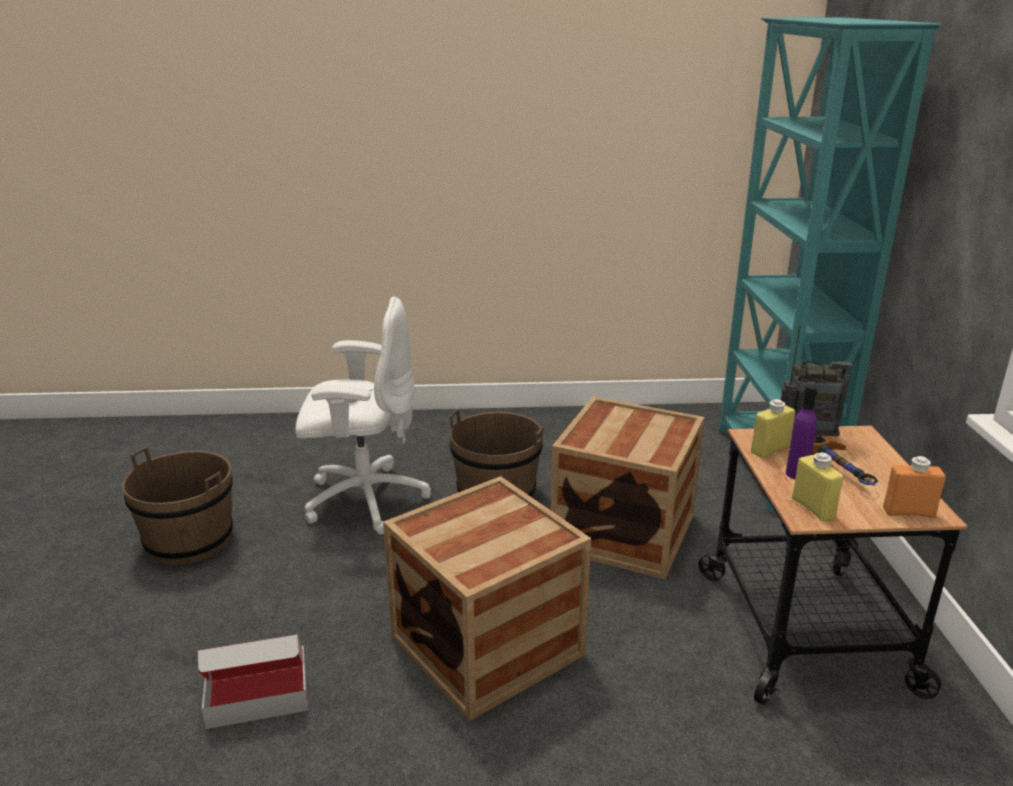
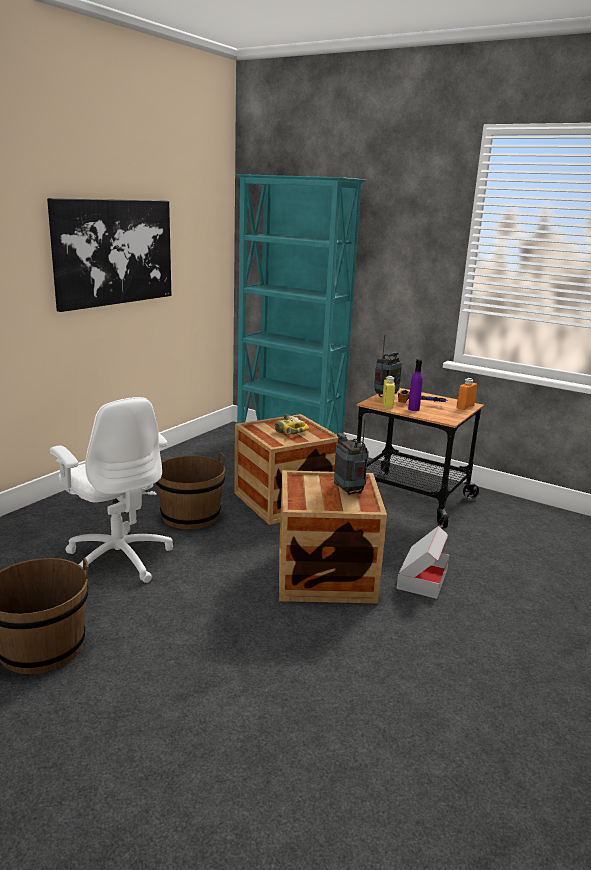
camera: 55 degrees left, 5 degrees down
cardboard box [198,635,308,729] -> cardboard box moved to [396,526,450,599]
white office chair [296,297,431,534] -> white office chair turned 105 degrees clockwise [50,397,173,583]
yellow bottle [792,452,844,522] -> none
none -> picture [47,198,171,312]
none -> power drill [270,414,309,435]
none -> radio [334,419,369,495]

